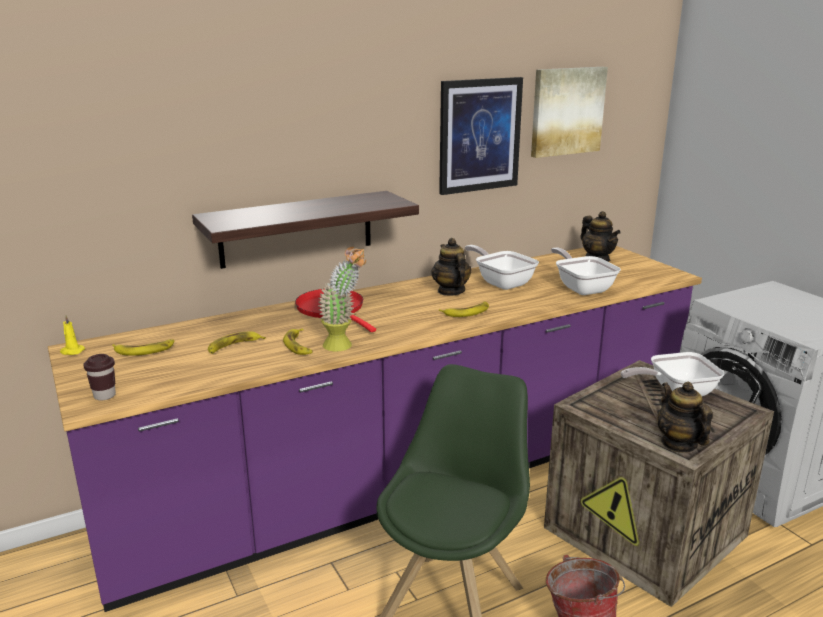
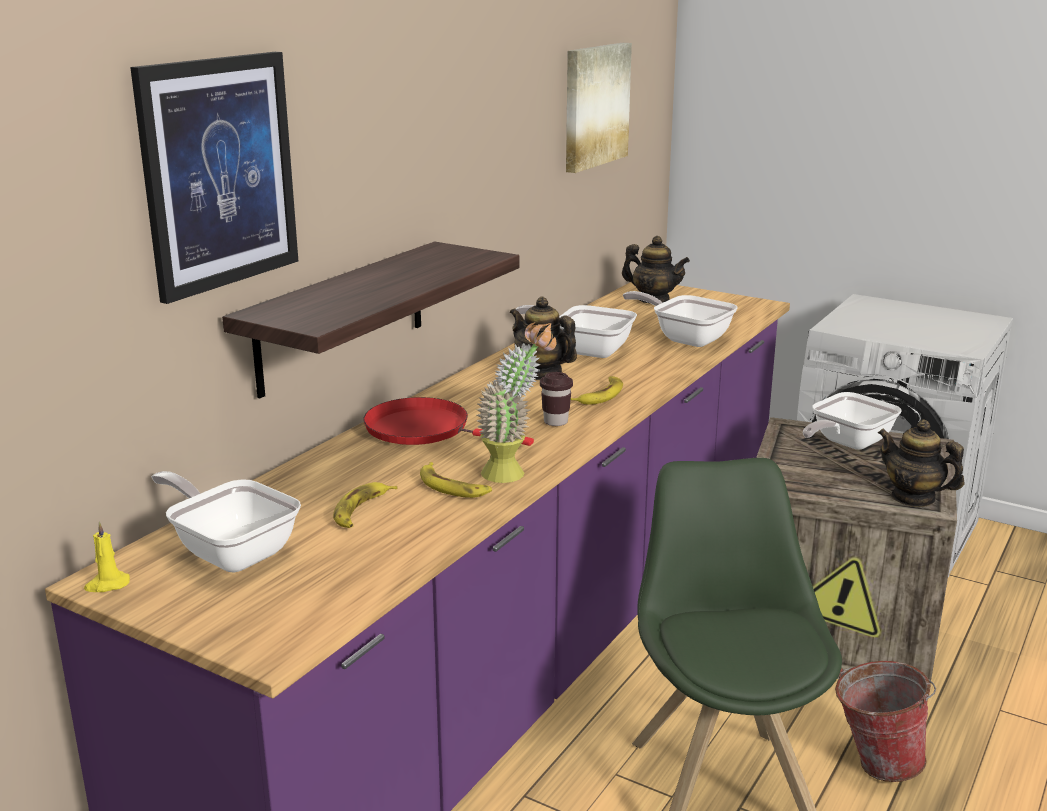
camera: 30 degrees left, 0 degrees up
brown cup [83,354,116,401] -> brown cup moved to [540,372,573,426]
banana [112,339,174,356] -> frying pan [152,471,301,572]
picture [439,77,523,195] -> picture moved to [130,52,298,304]

